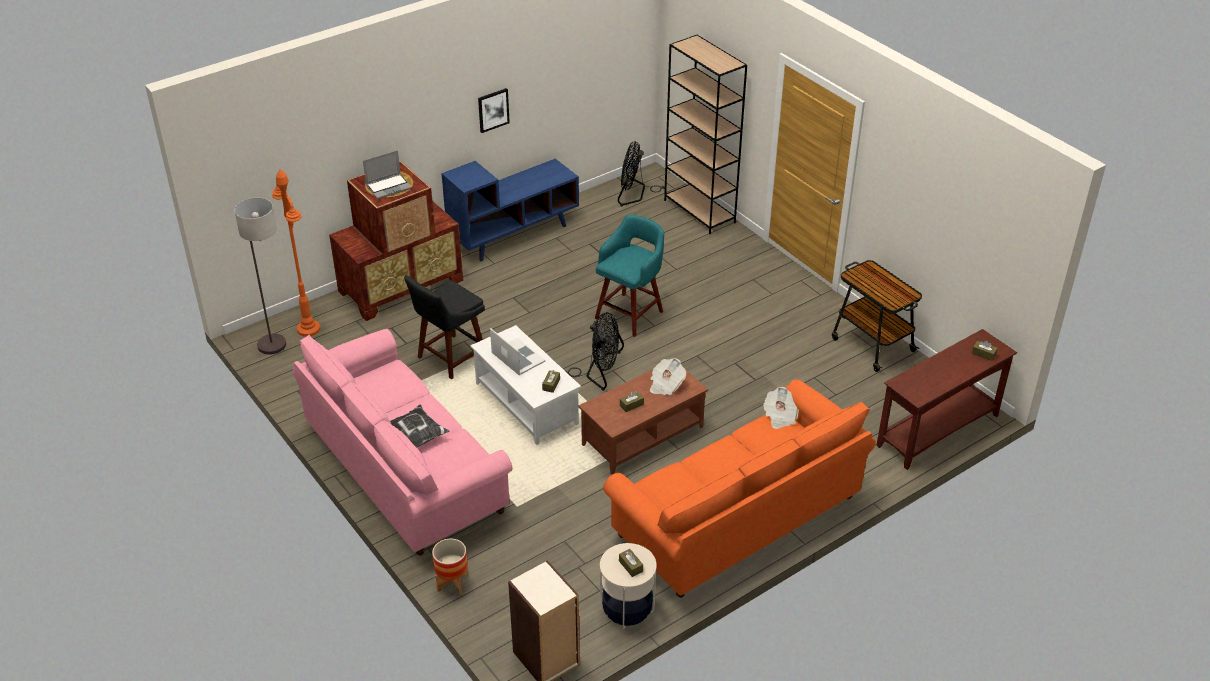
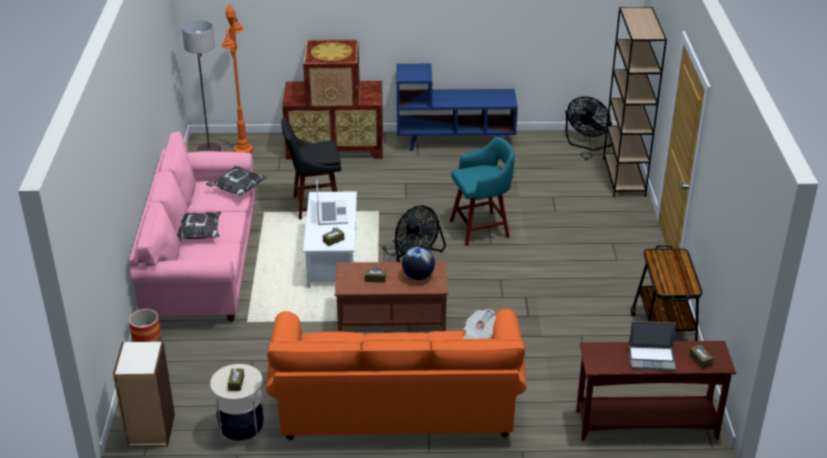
camera: 35 degrees right, 5 degrees down
laptop [363,150,412,199] -> laptop moved to [628,321,676,371]
picture [478,88,510,133] -> none
black fan [618,141,665,207] -> black fan turned 75 degrees clockwise [565,96,612,161]
newspaper [650,358,686,396] -> globe [402,247,435,280]
none -> pillow [206,166,268,197]

